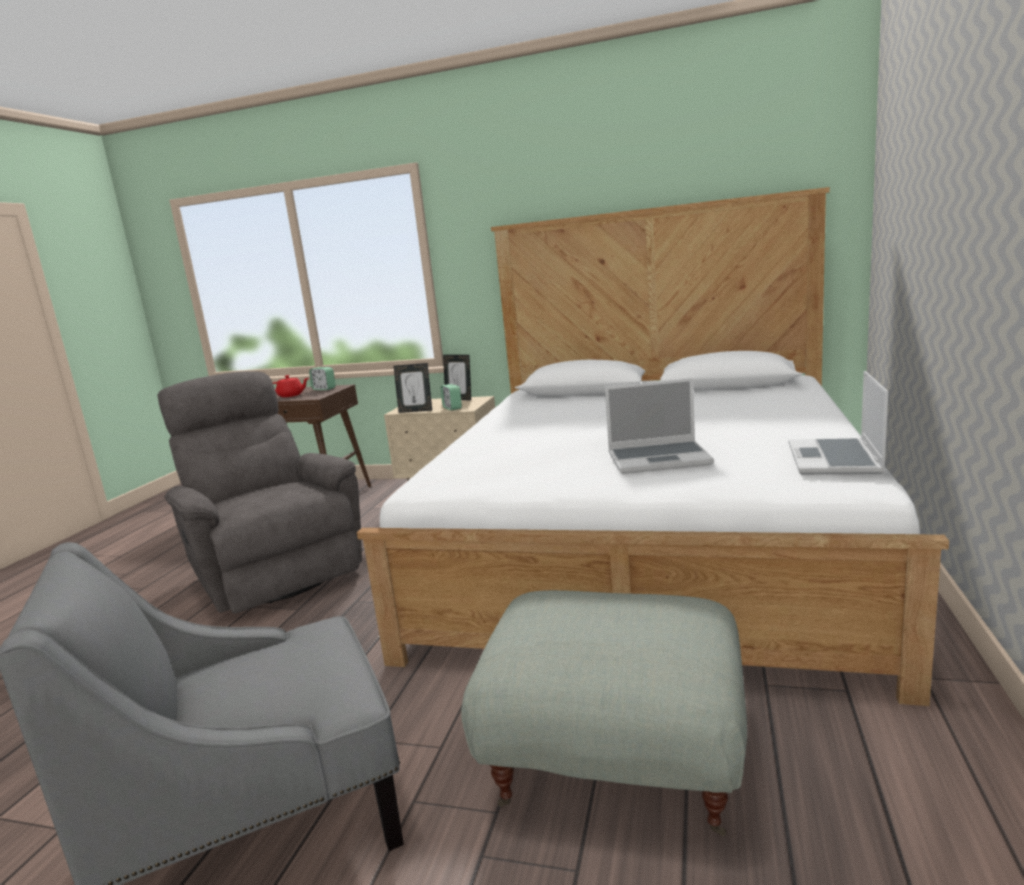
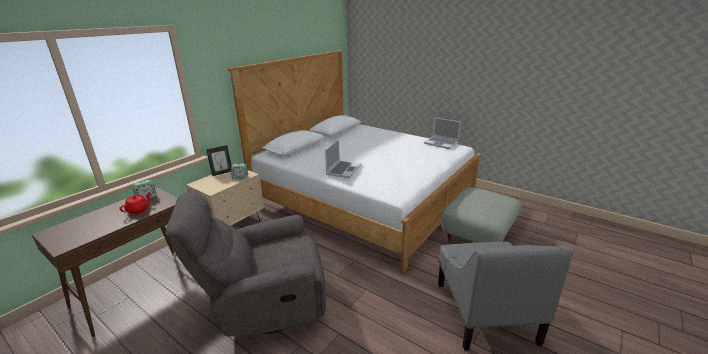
camera: 70 degrees left, 10 degrees up
picture frame [394,363,432,413] -> none
laptop [605,378,714,474] -> laptop moved to [325,139,361,178]

